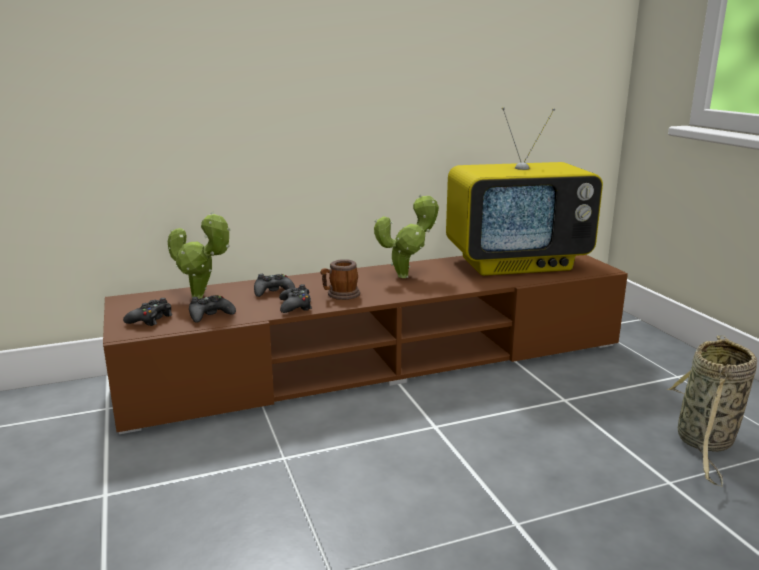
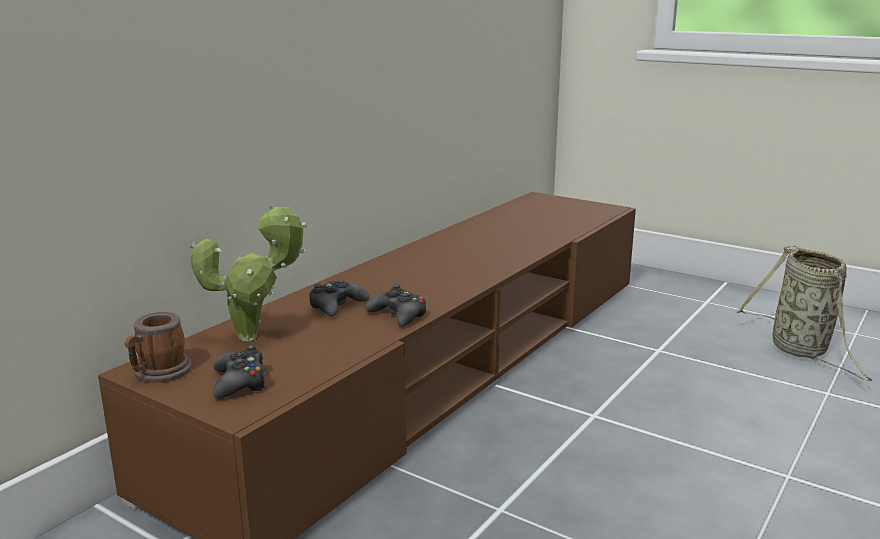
camera: 35 degrees left, 0 degrees up
black game controller [189,295,236,323] -> none
mug [321,259,360,300] -> mug moved to [125,312,192,382]
potted plant [374,194,439,278] -> none
television [446,107,603,276] -> none

